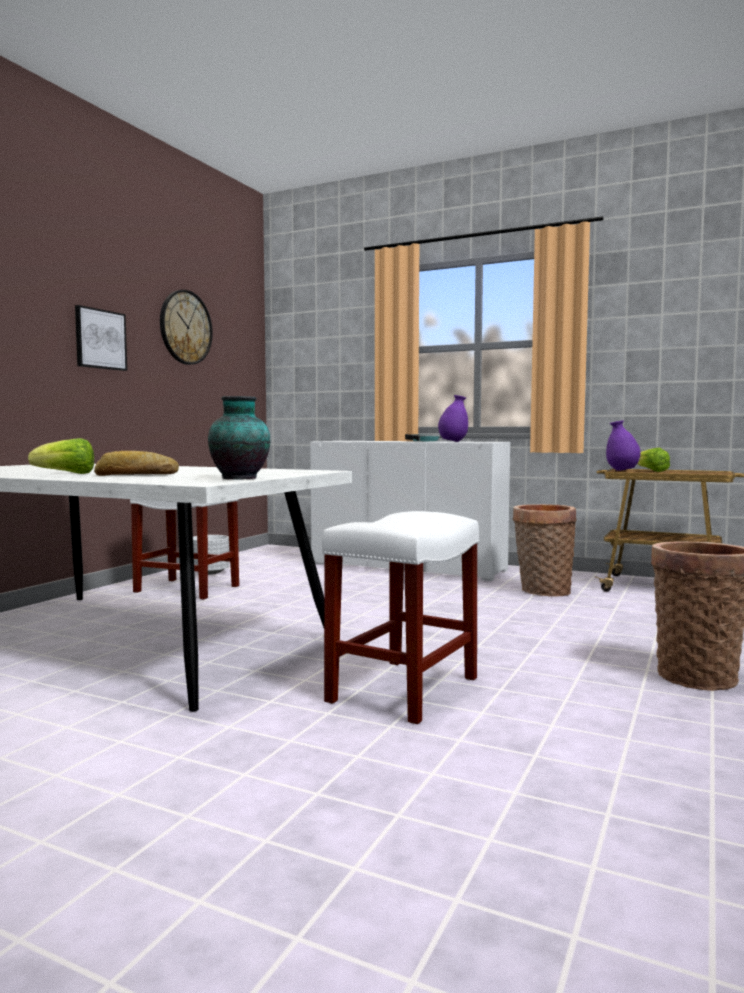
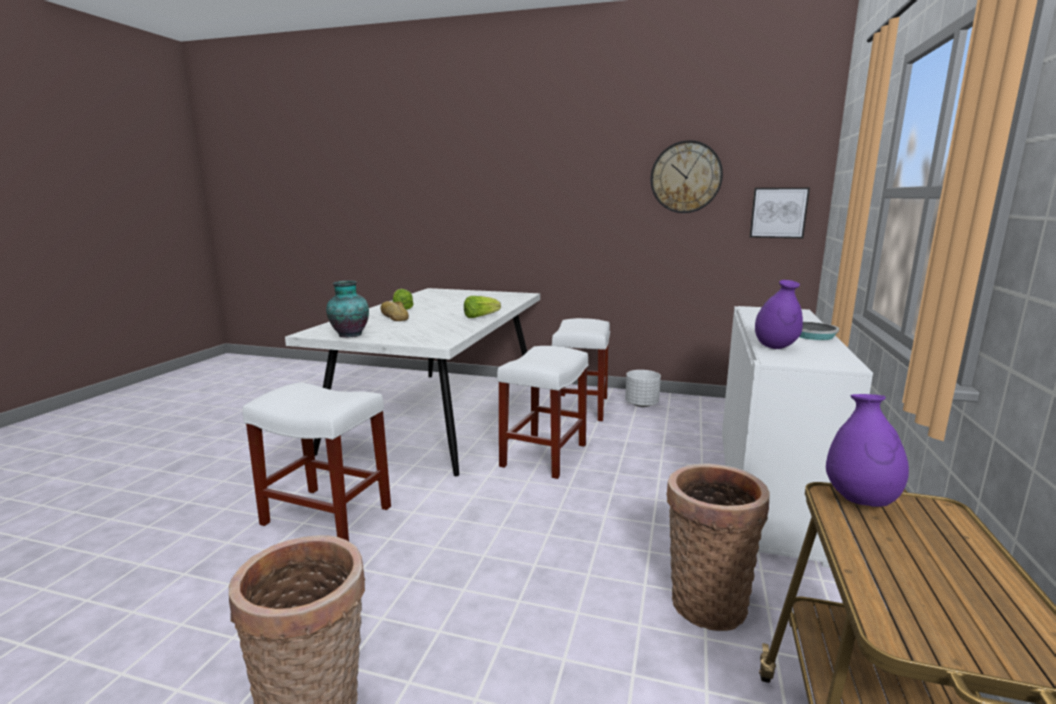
camera: 80 degrees right, 10 degrees up
picture [75,305,127,371] -> picture moved to [750,188,810,238]
lettuce [637,448,670,472] -> lettuce moved to [464,296,501,318]
none -> white stool [497,346,589,479]

